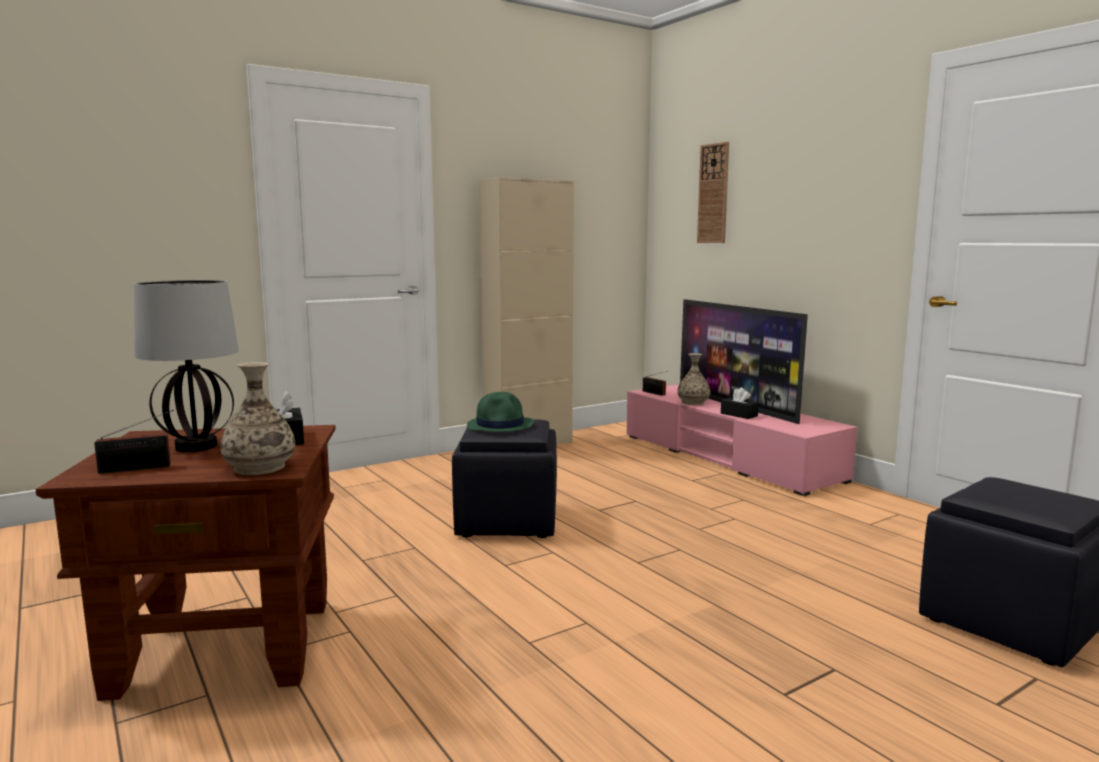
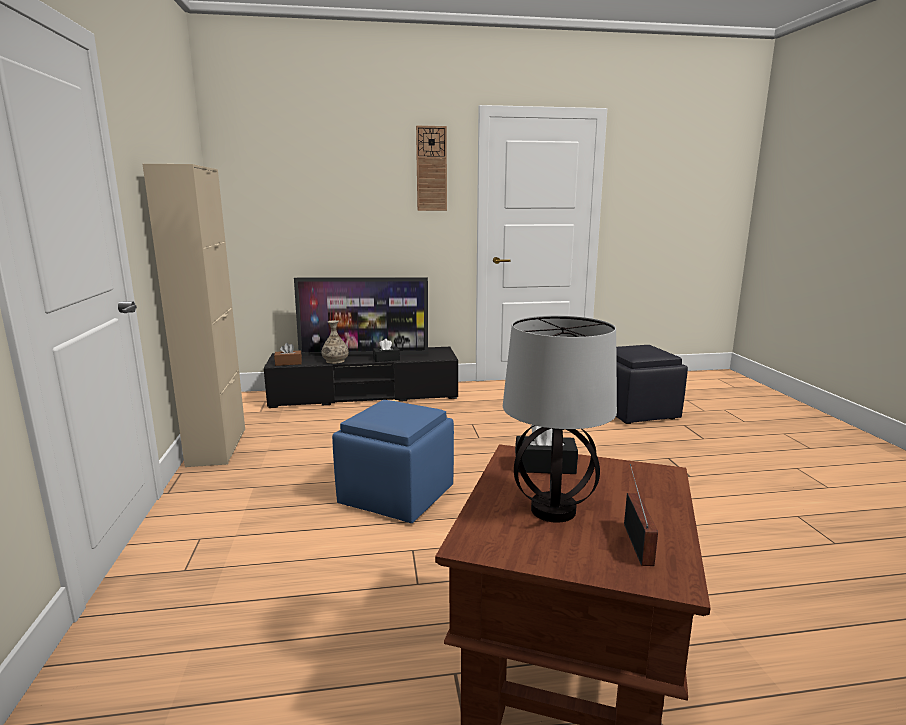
camera: 65 degrees left, 5 degrees up
vase [221,362,295,475] -> none
black ottoman [452,419,557,538] -> blue ottoman [332,400,454,523]
green hat [467,392,534,432] -> none
pink tv stand [627,385,857,496] -> black tv stand [264,347,458,408]
radio [643,371,668,396] -> brown tissue box [274,343,302,366]
wall clock [697,142,729,243] -> wall clock moved to [416,126,447,211]

